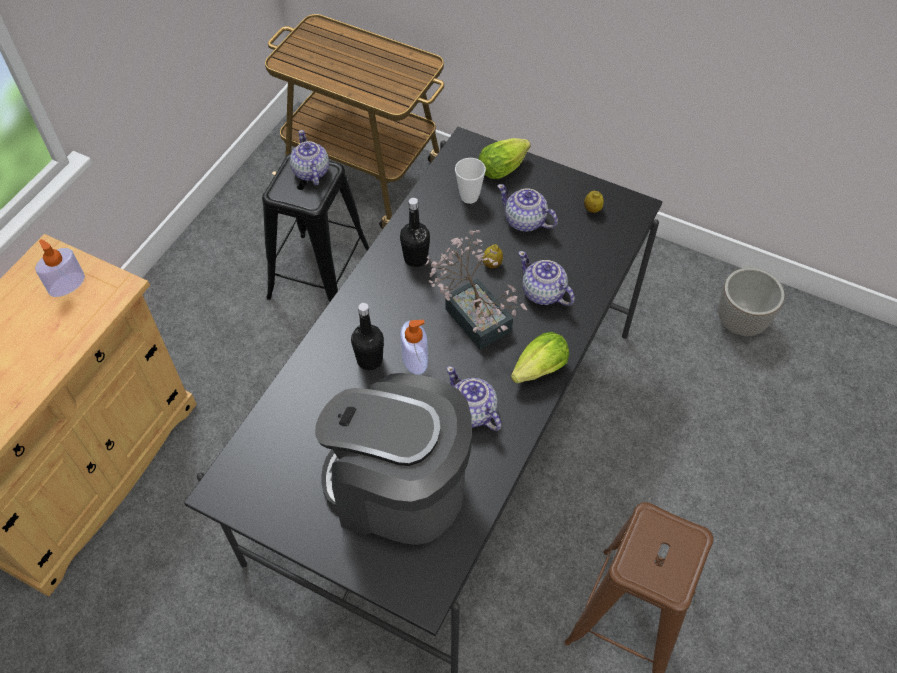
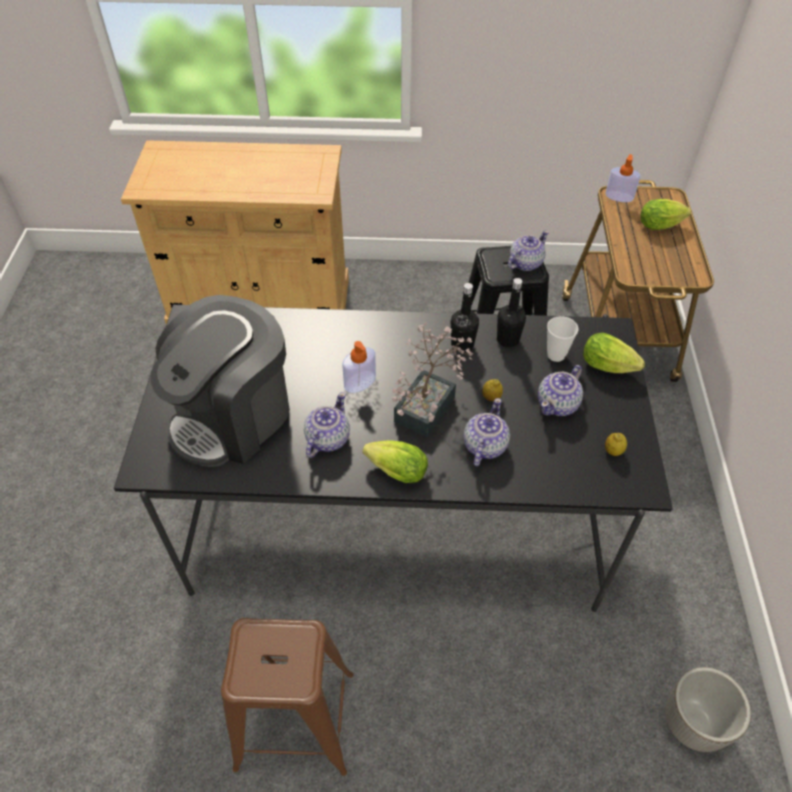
camera: 65 degrees right, 5 degrees down
soap dispenser [35,239,85,297] -> soap dispenser moved to [605,154,640,202]
coffee machine [315,373,472,545] -> coffee machine turned 135 degrees counterclockwise [151,295,290,467]
black bottle [351,303,384,370] -> black bottle moved to [497,278,526,348]
teapot [497,184,558,232] -> teapot turned 150 degrees counterclockwise [538,365,583,416]
none -> lettuce [641,199,691,230]

